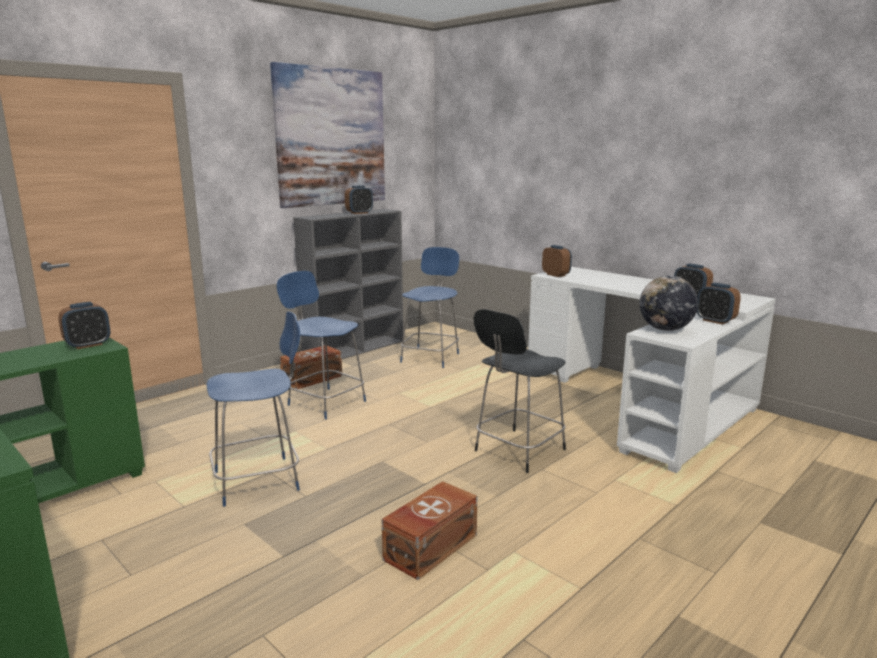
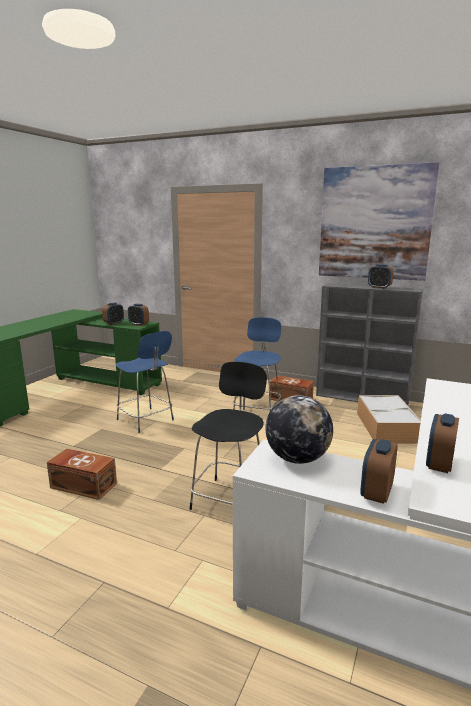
camera: 70 degrees right, 0 degrees up
blue chair [400,247,459,368] -> storage box [357,395,421,444]
black chair [474,309,566,473] -> black chair turned 90 degrees clockwise [189,362,267,510]
alarm clock [542,245,572,277] -> alarm clock moved to [102,303,124,325]

